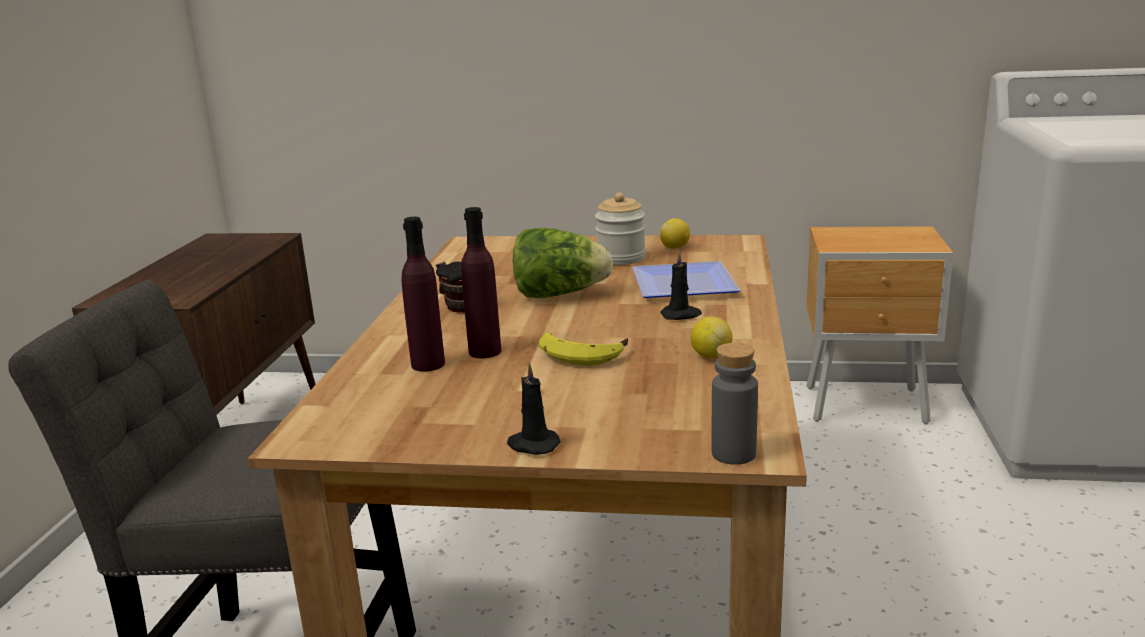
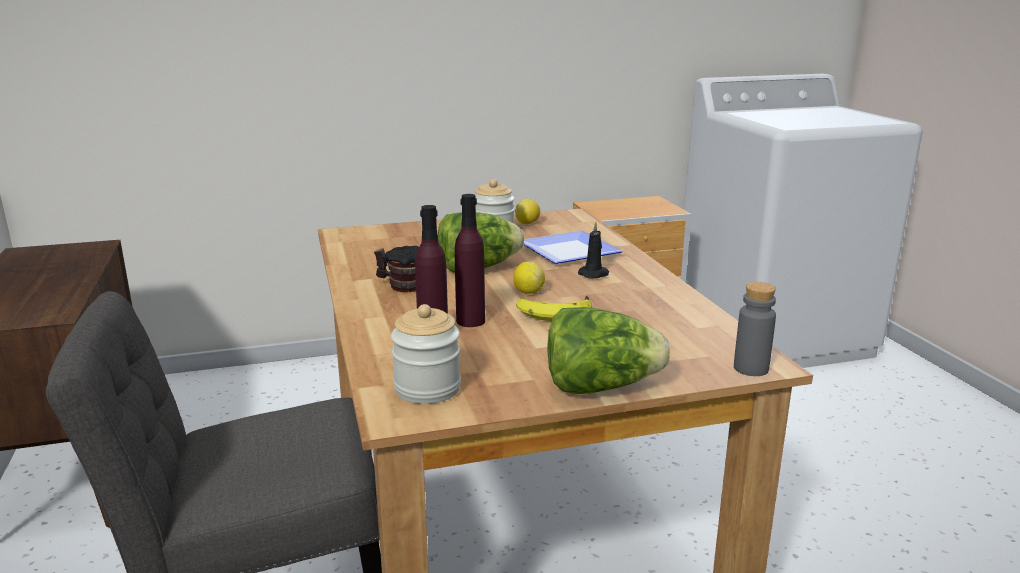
camera: 25 degrees left, 0 degrees up
black candle [507,362,561,455] -> lettuce [547,307,670,394]
lemon [691,316,733,358] -> lemon moved to [513,261,545,294]
none -> jar [391,304,461,404]

